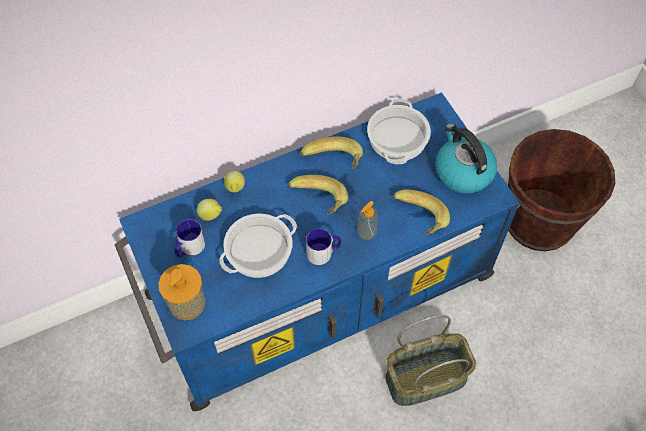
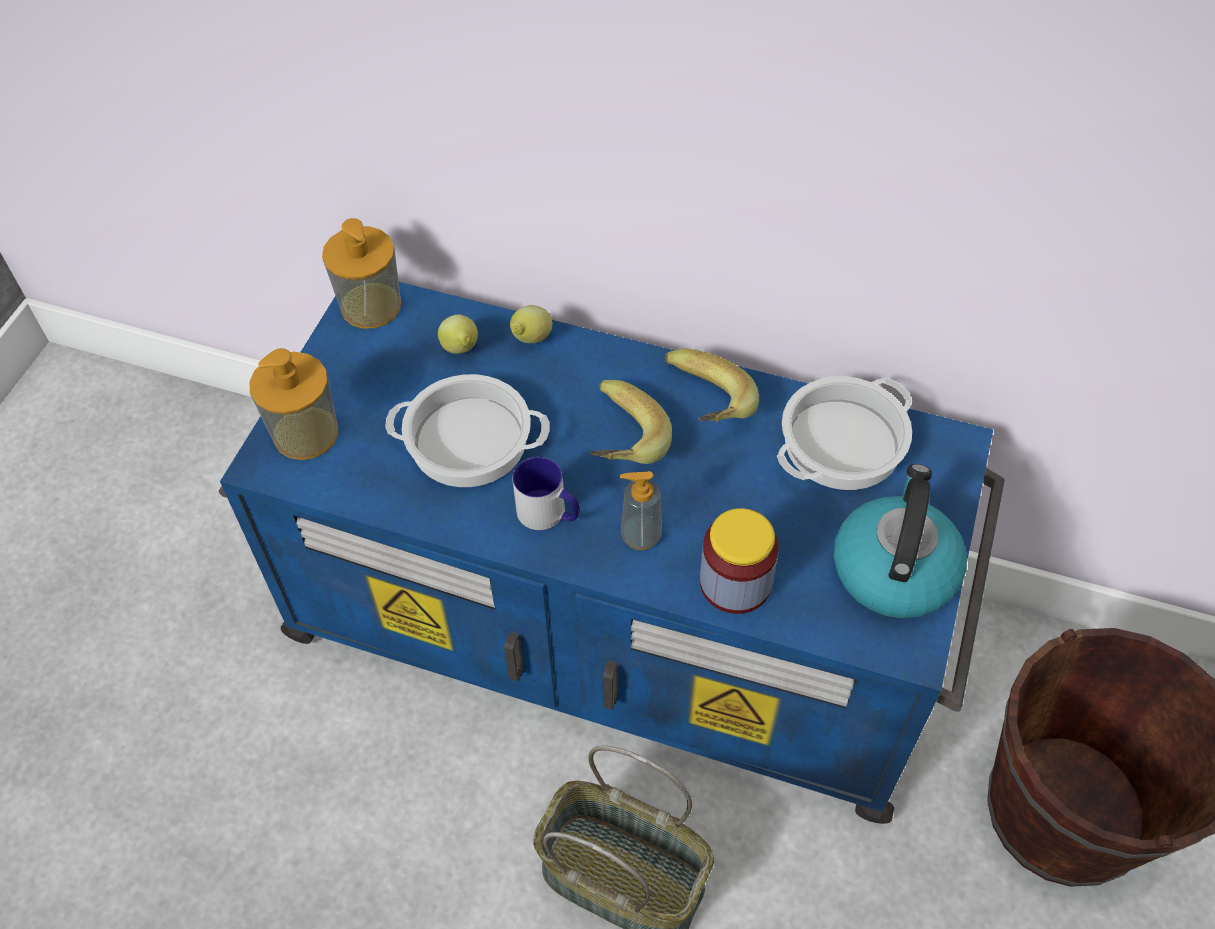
camera: 45 degrees right, 5 degrees down
mug [174,219,205,257] -> none
banana [393,189,450,235] -> jar [700,508,779,614]
none -> soap dispenser [322,218,401,328]

